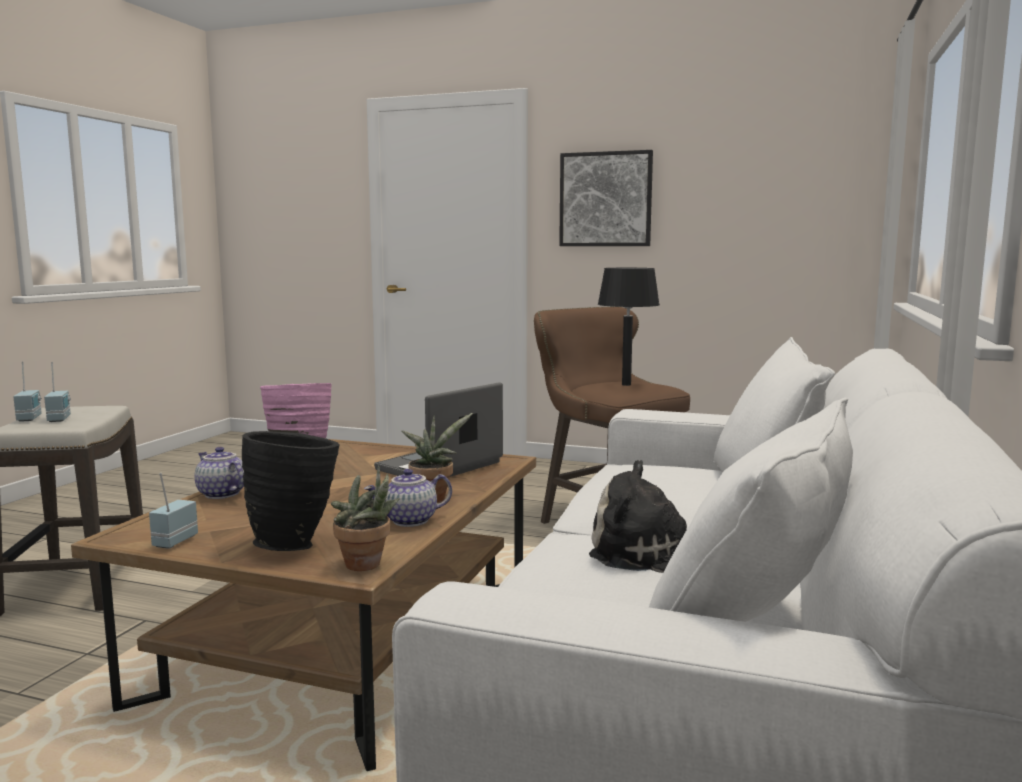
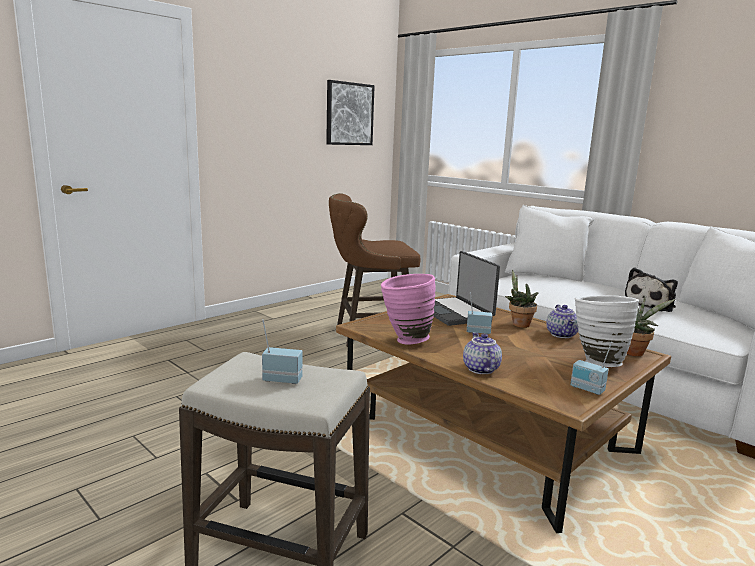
camera: 65 degrees left, 5 degrees up
radio [13,362,42,422] -> radio moved to [467,292,492,334]
teapot [195,447,244,499] -> teapot turned 105 degrees clockwise [463,333,502,374]
black vase [242,431,340,551] -> white vase [575,295,639,367]
picture [559,150,653,246] -> picture moved to [326,80,375,145]
black table lamp [598,268,660,386] -> none

